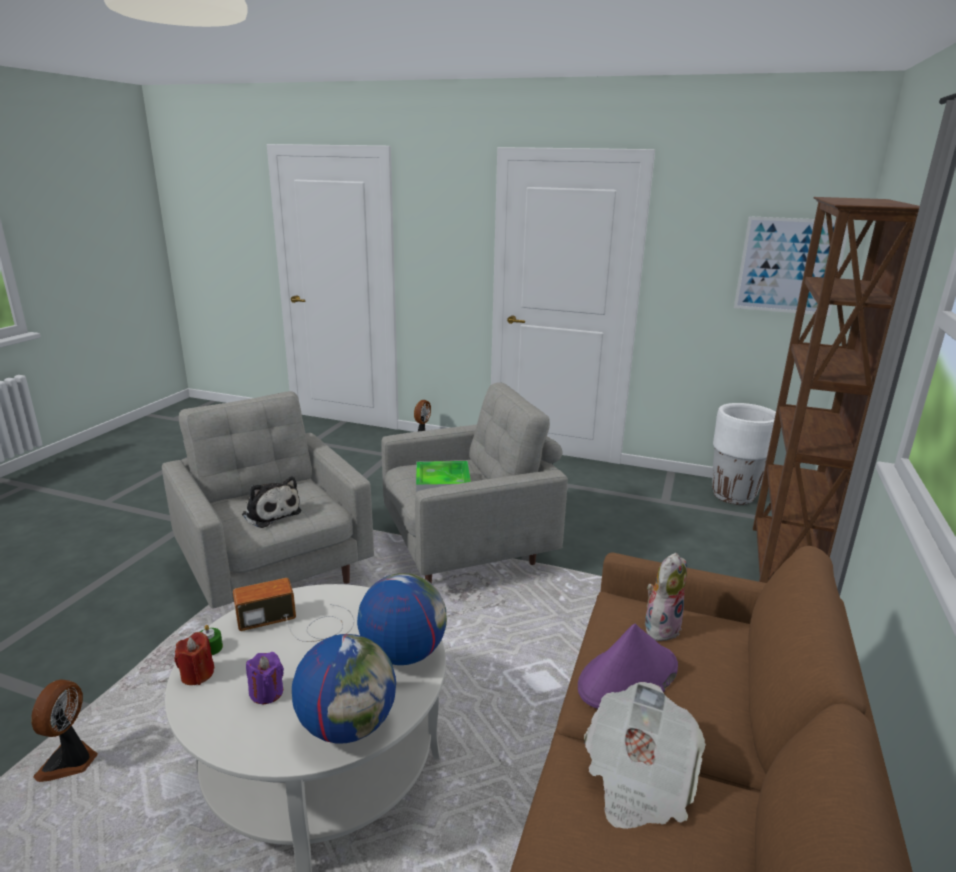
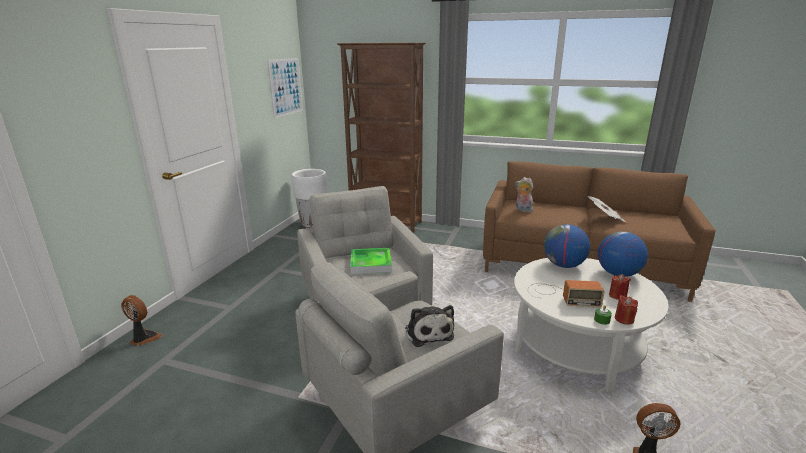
camera: 90 degrees left, 0 degrees up
radio [233,578,354,642] -> radio turned 60 degrees counterclockwise [528,280,605,307]
plush toy [242,476,302,528] -> plush toy turned 120 degrees clockwise [405,305,454,347]
purple candle [246,652,284,704] -> red candle [609,274,631,300]
purple hat [578,624,678,709] -> none

